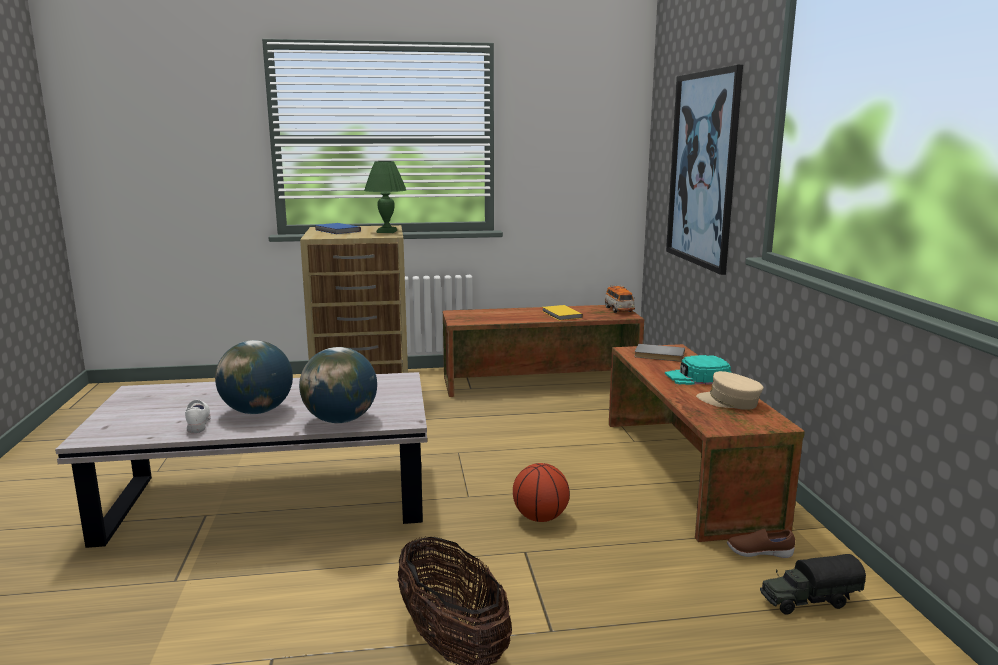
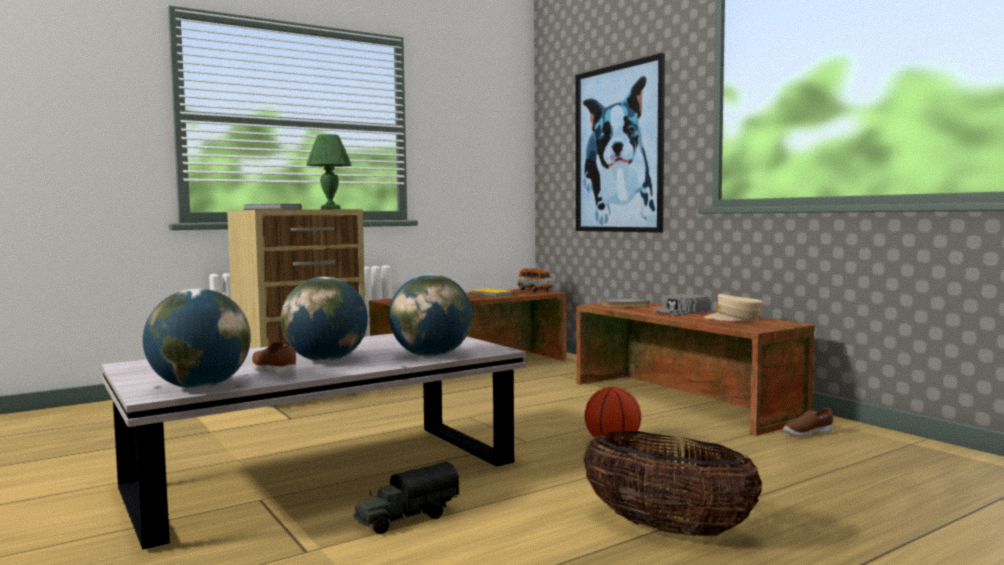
camera: 25 degrees left, 10 degrees down
white shoe [185,400,210,433] -> brown shoe [252,342,297,377]
turquoise cap [665,355,731,385] -> grey cap [654,294,711,315]
toy truck [760,554,866,615] -> toy truck moved to [354,462,460,534]
none -> globe [143,289,251,389]

